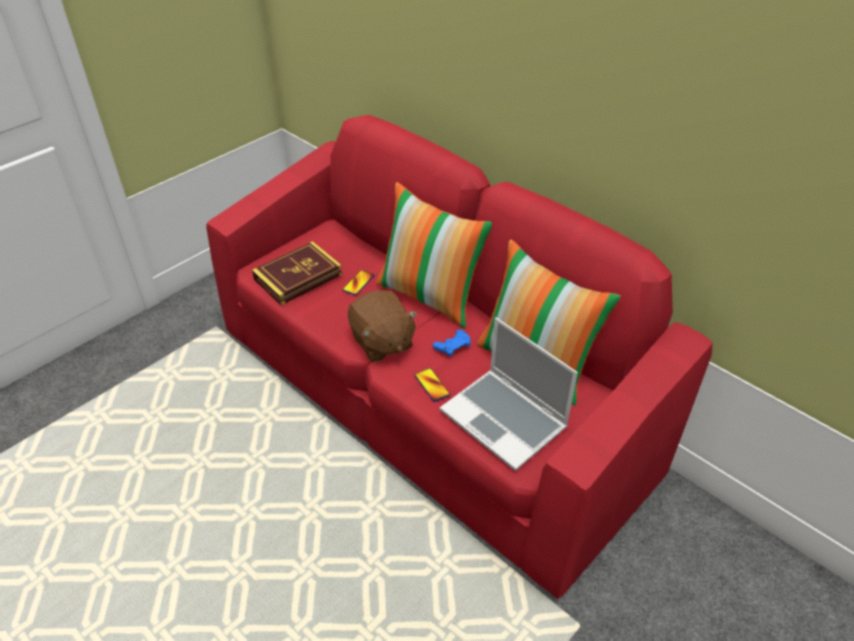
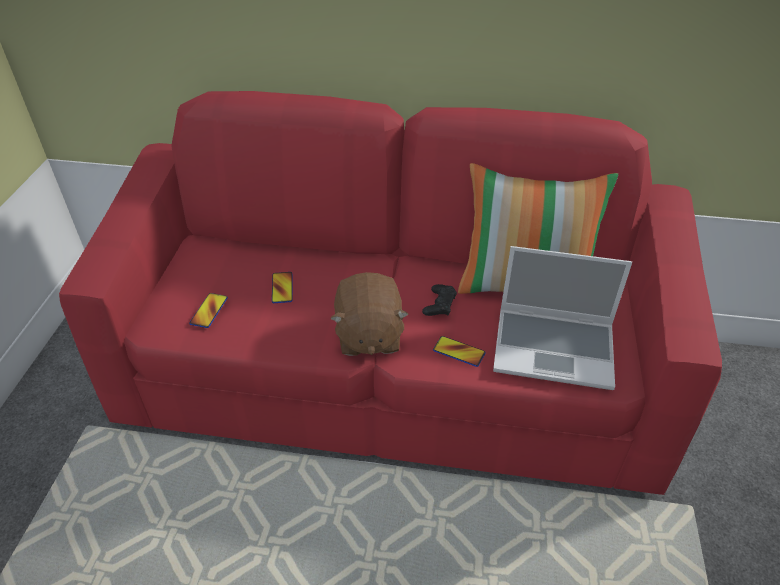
camera: 35 degrees left, 0 degrees up
book [252,241,342,305] -> phone [189,293,228,328]
brown plush toy [348,290,418,362] -> brown plush toy turned 60 degrees clockwise [330,272,409,356]
pillow [376,182,492,328] -> none
blue game controller [433,329,471,357] -> black game controller [422,284,457,316]

